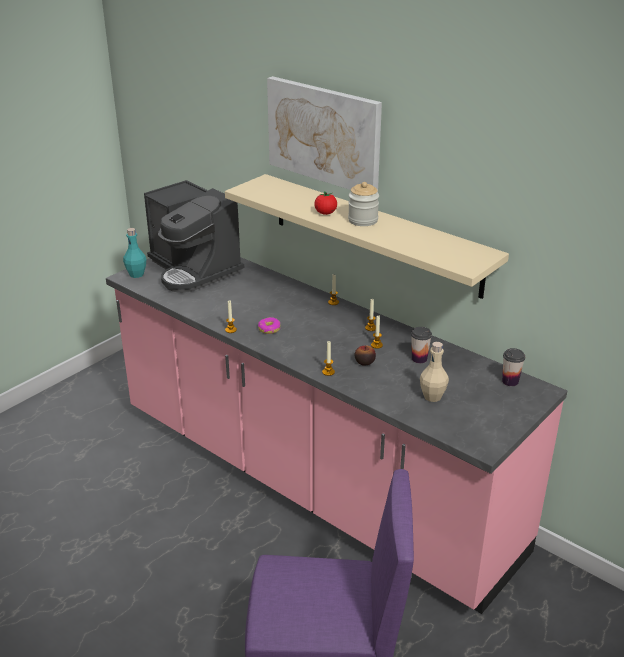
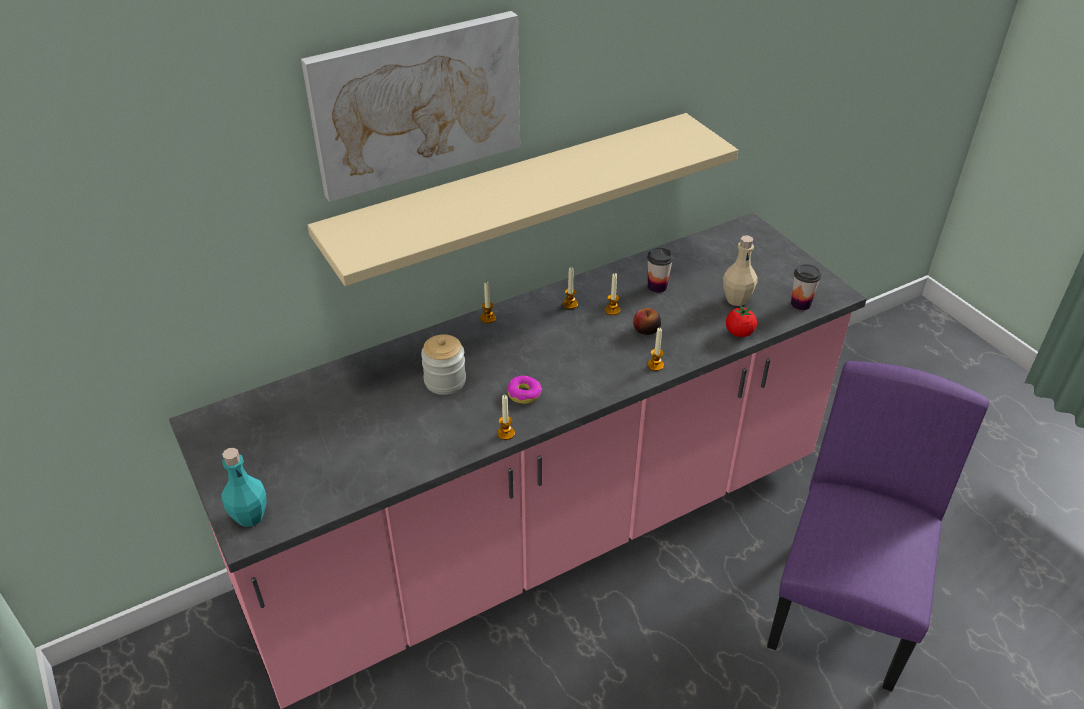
camera: 70 degrees left, 10 degrees up
coffee machine [144,180,244,293] -> none
tomato [314,191,337,215] -> tomato moved to [726,305,757,337]
jar [348,182,379,226] -> jar moved to [421,334,466,395]
cup [502,348,525,386] -> cup moved to [791,264,821,310]

